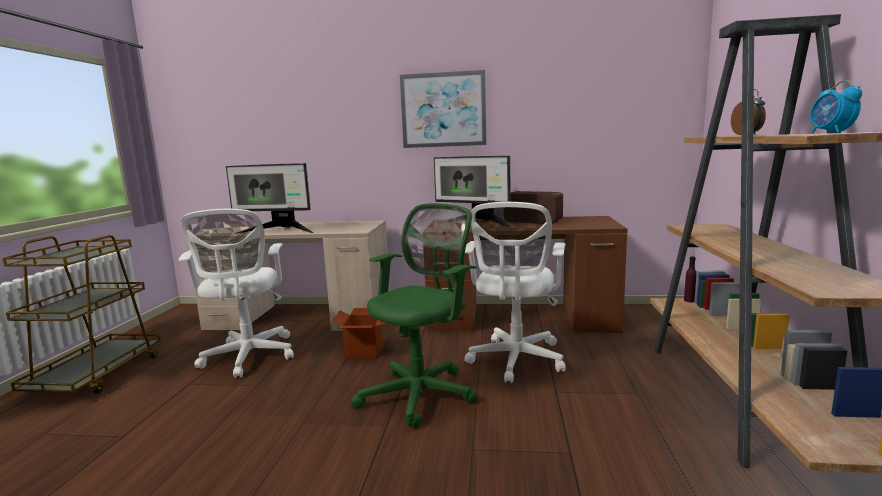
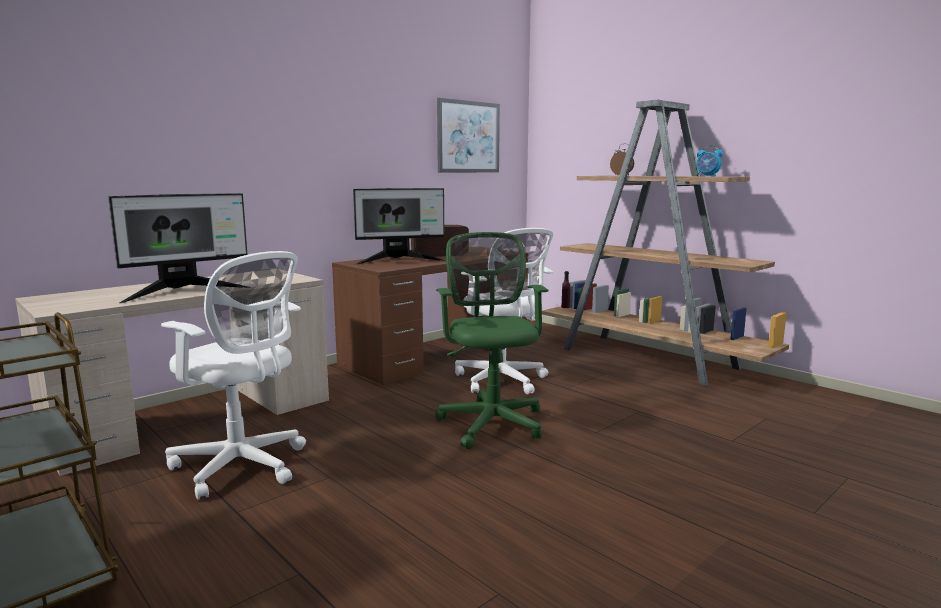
camera: 50 degrees left, 0 degrees up
cardboard box [331,308,387,358] -> none
picture [400,70,486,148] -> picture moved to [437,98,500,173]

